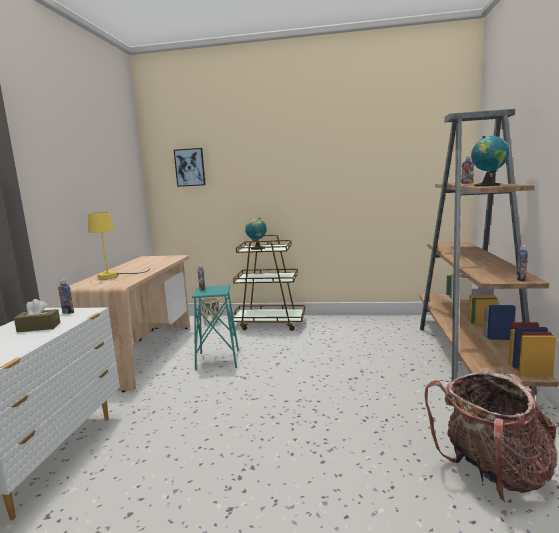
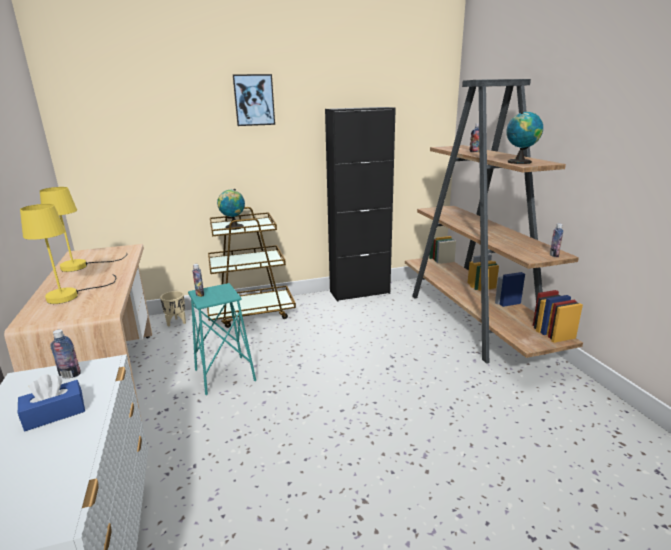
camera: 25 degrees left, 10 degrees up
brown tissue box [14,299,61,332] -> blue tissue box [18,374,85,431]
picture [174,148,206,187] -> picture moved to [233,74,275,126]
backpack [425,370,557,502] -> none
none -> yellow table lamp [40,187,128,272]
none -> black cabinet [325,107,396,301]

